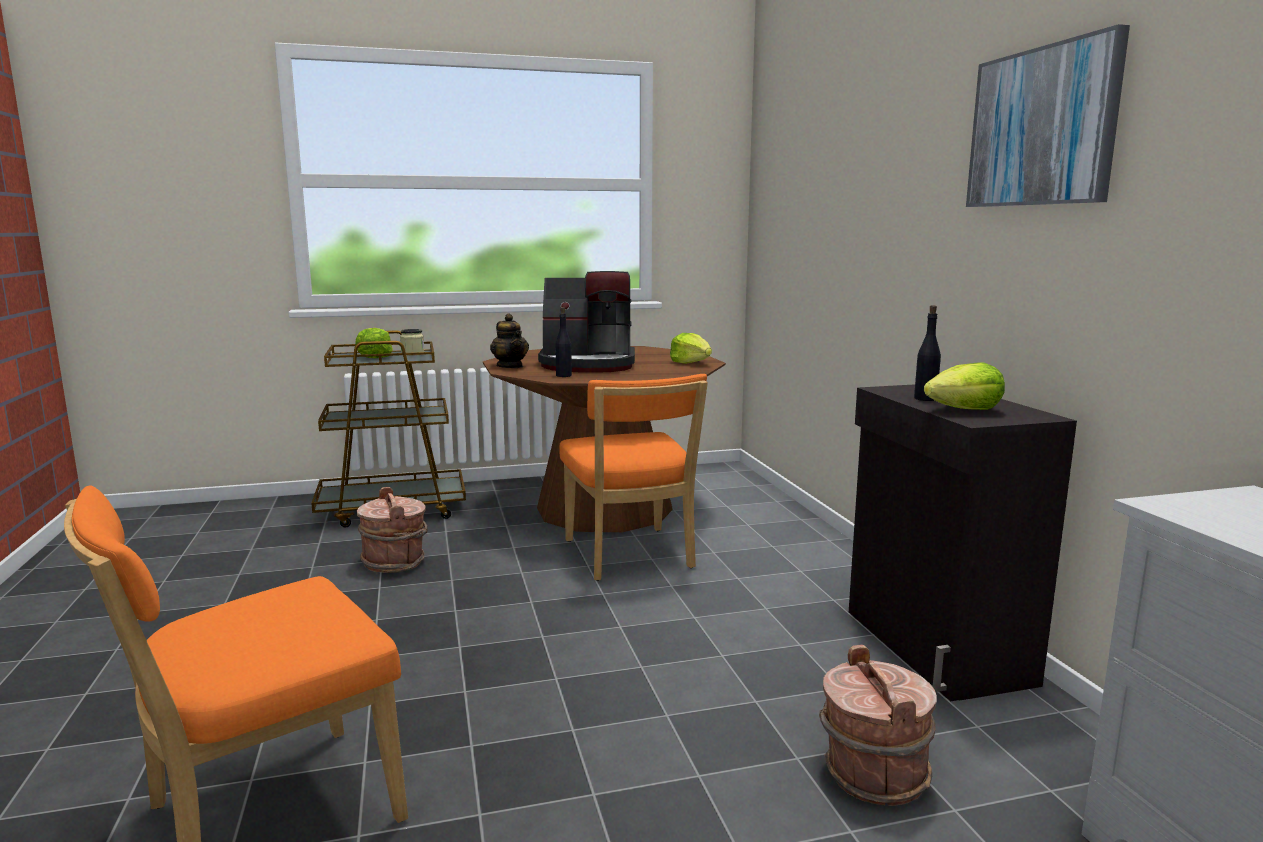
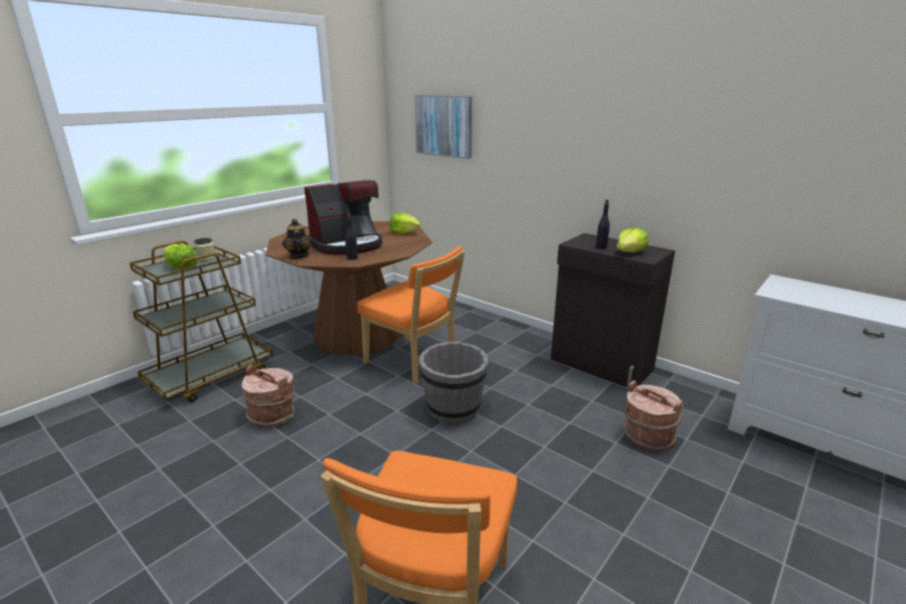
camera: 35 degrees left, 10 degrees up
teapot [490,314,529,368] -> teapot turned 135 degrees counterclockwise [282,219,312,259]
picture [966,24,1130,207] -> picture moved to [415,95,472,159]
none -> grey bucket [419,342,488,424]

